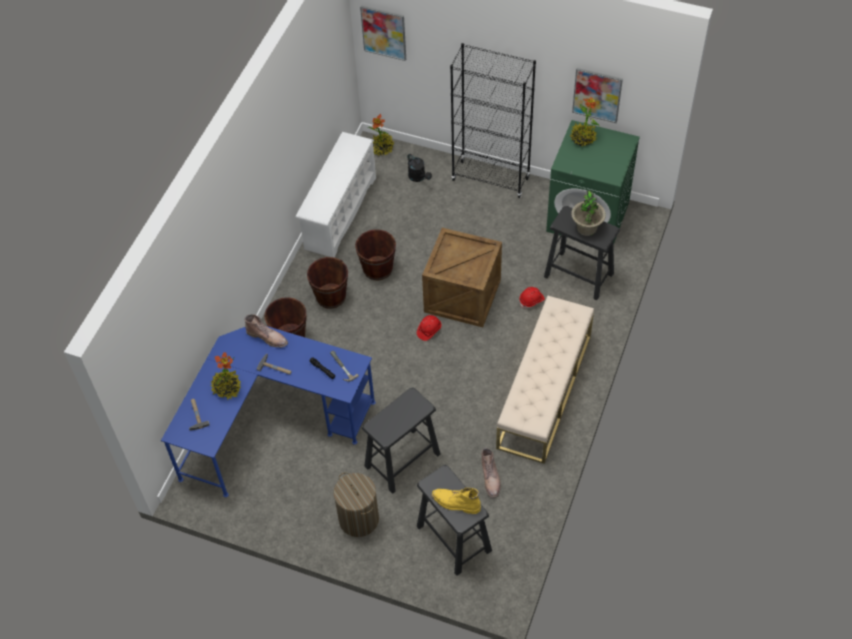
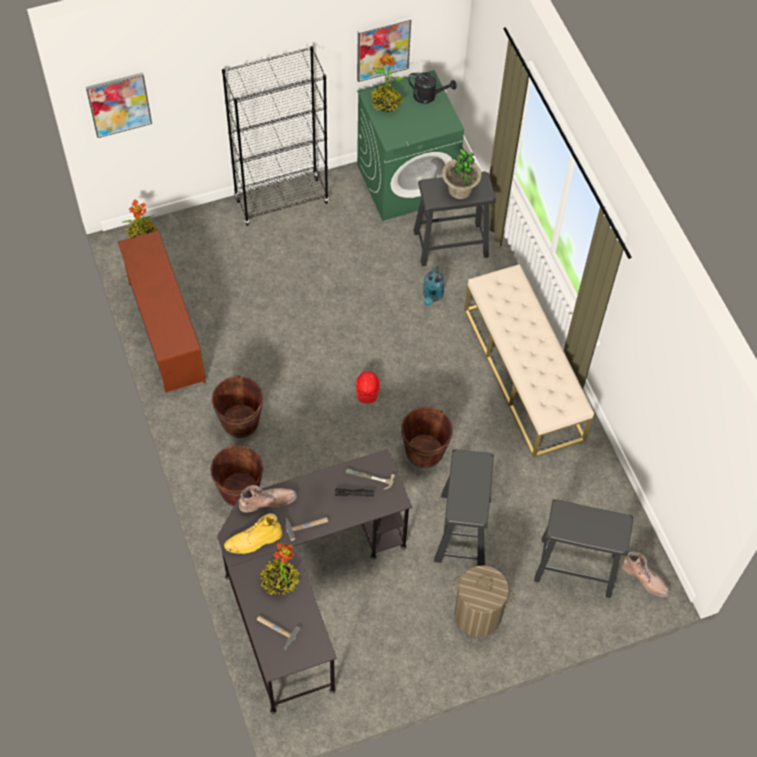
camera: 45 degrees left, 5 degrees up
blue desk [161,326,376,497] -> black desk [217,449,412,714]
white shoe rack [295,132,376,258] -> brown shoe rack [118,230,206,392]
brown bucket [355,229,396,280] -> brown bucket moved to [401,407,453,468]
black watering can [407,154,432,182] -> black watering can moved to [408,72,457,104]
crate [422,228,502,327] -> none
yellow boot [432,488,481,514] -> yellow boot moved to [224,514,283,554]
brown boot [481,448,501,498] -> brown boot moved to [621,552,669,597]
red hard hat [519,287,545,309] -> turquoise watering can [423,265,445,306]

